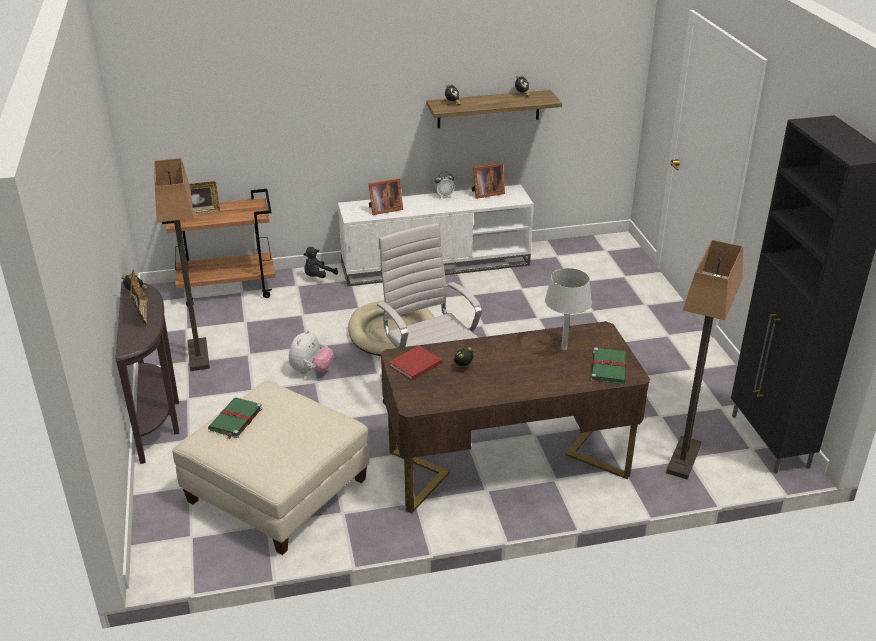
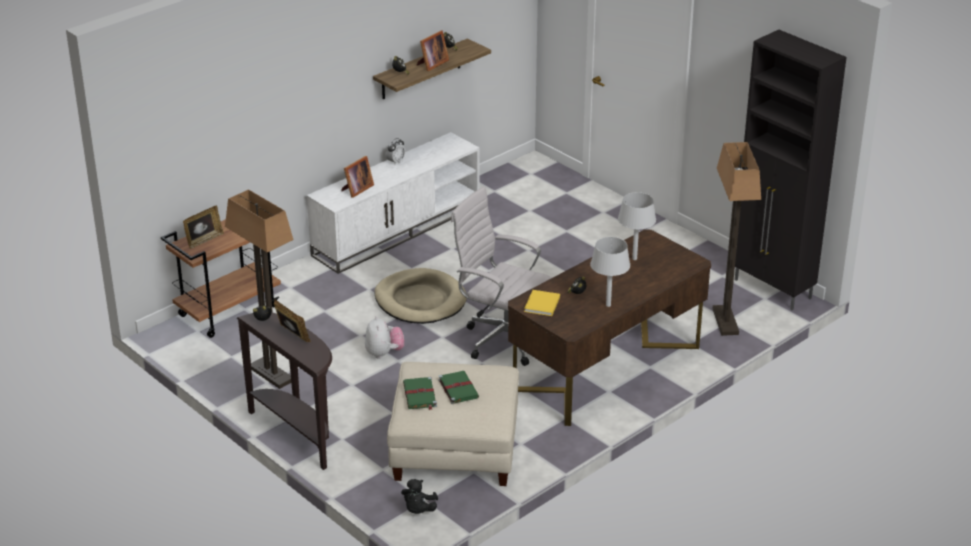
camera: 30 degrees left, 0 degrees up
black plush toy [303,247,338,278] -> black plush toy moved to [401,479,438,514]
red book [389,346,442,381] -> yellow book [524,290,560,316]
picture frame [472,163,505,199] -> picture frame moved to [417,30,449,71]
green book [591,347,627,384] -> green book moved to [438,371,479,404]
none -> grey table lamp [590,237,630,307]

